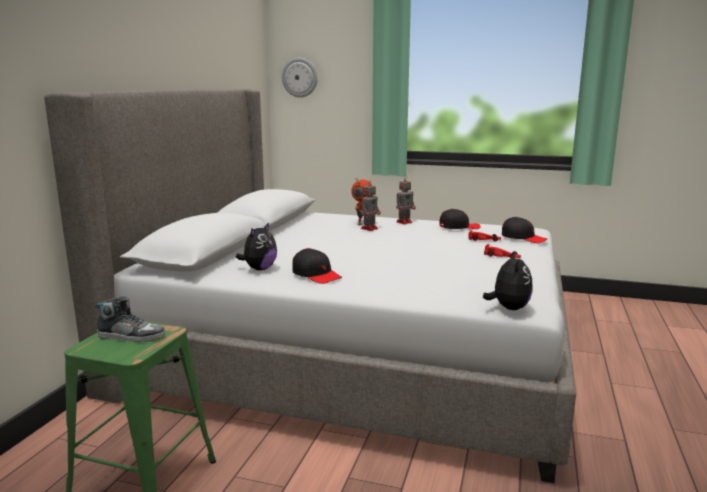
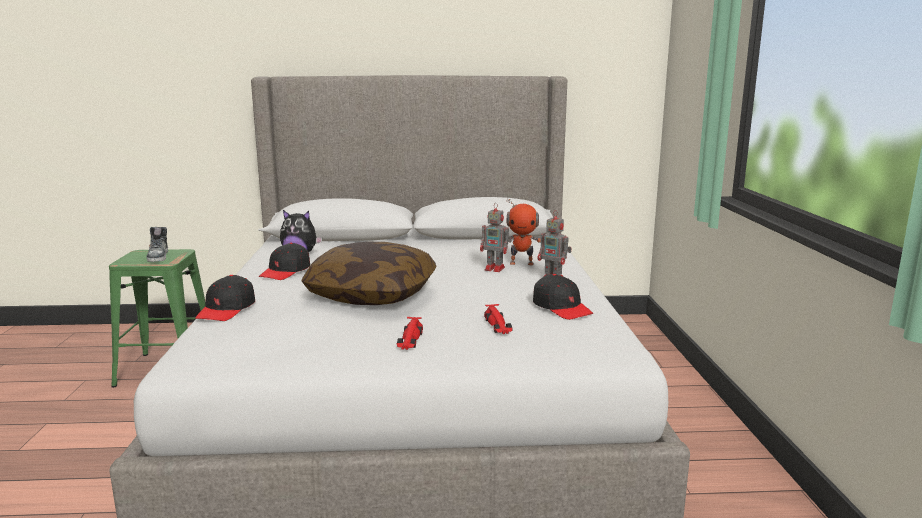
camera: 70 degrees right, 0 degrees up
wall clock [282,58,318,98] -> none
plush toy [483,251,533,310] -> none
black cap [502,217,547,243] -> black cap moved to [195,275,255,321]
none -> pillow [301,242,436,305]

